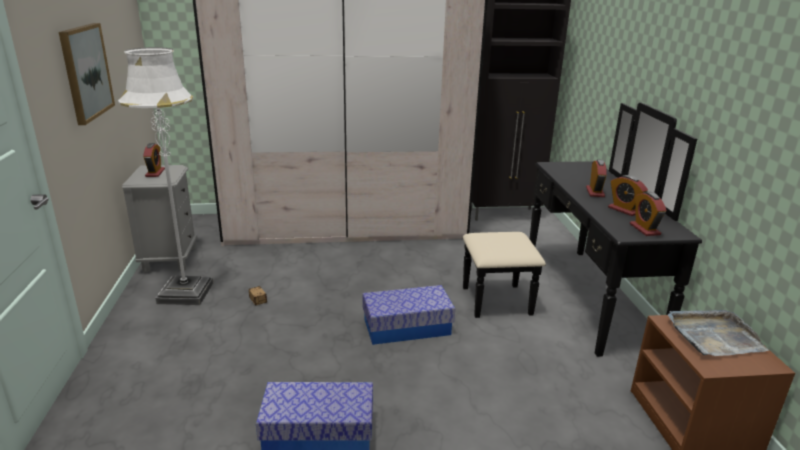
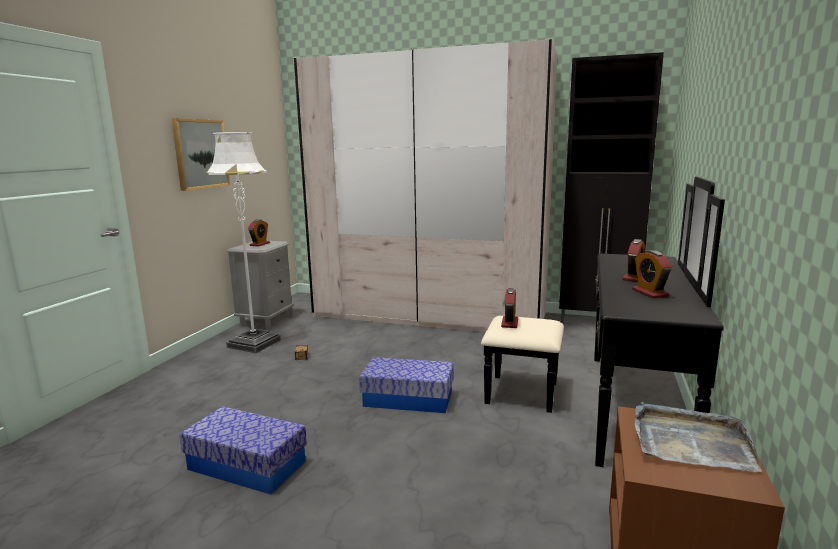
camera: 25 degrees right, 10 degrees down
alarm clock [630,192,667,236] -> alarm clock moved to [501,288,518,328]

